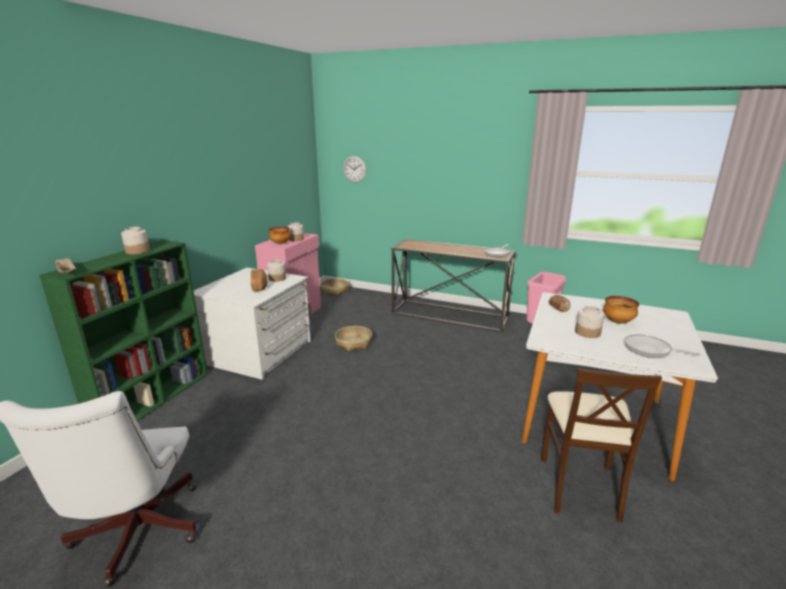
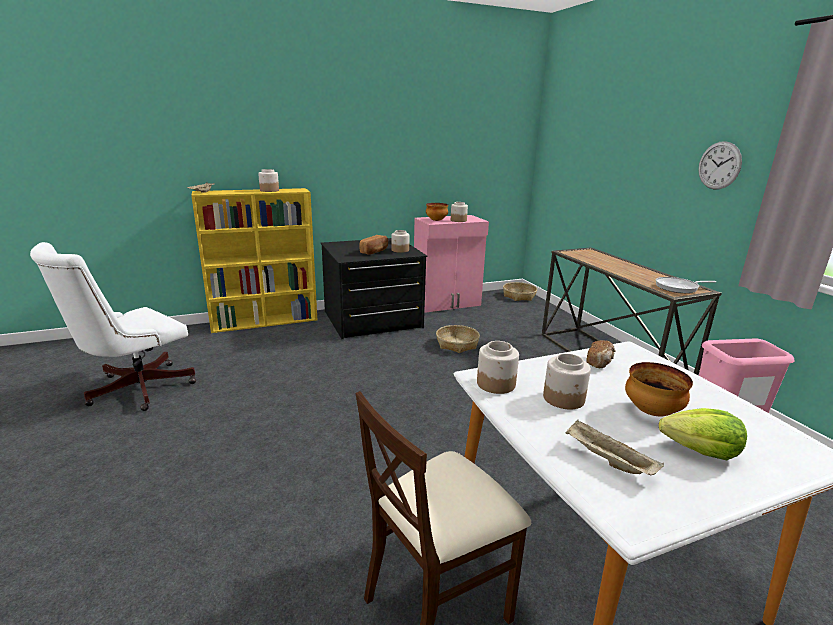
camera: 45 degrees right, 0 degrees up
green bookcase [39,240,208,421] -> yellow bookcase [191,188,317,333]
white dresser [194,268,311,380] -> black dresser [321,238,427,339]
wall clock [343,156,366,183] -> wall clock moved to [698,141,742,189]
frying pan [624,334,701,358] -> beige tray [565,420,664,475]
none -> jar [477,341,519,394]
none -> lettuce [659,408,747,461]

